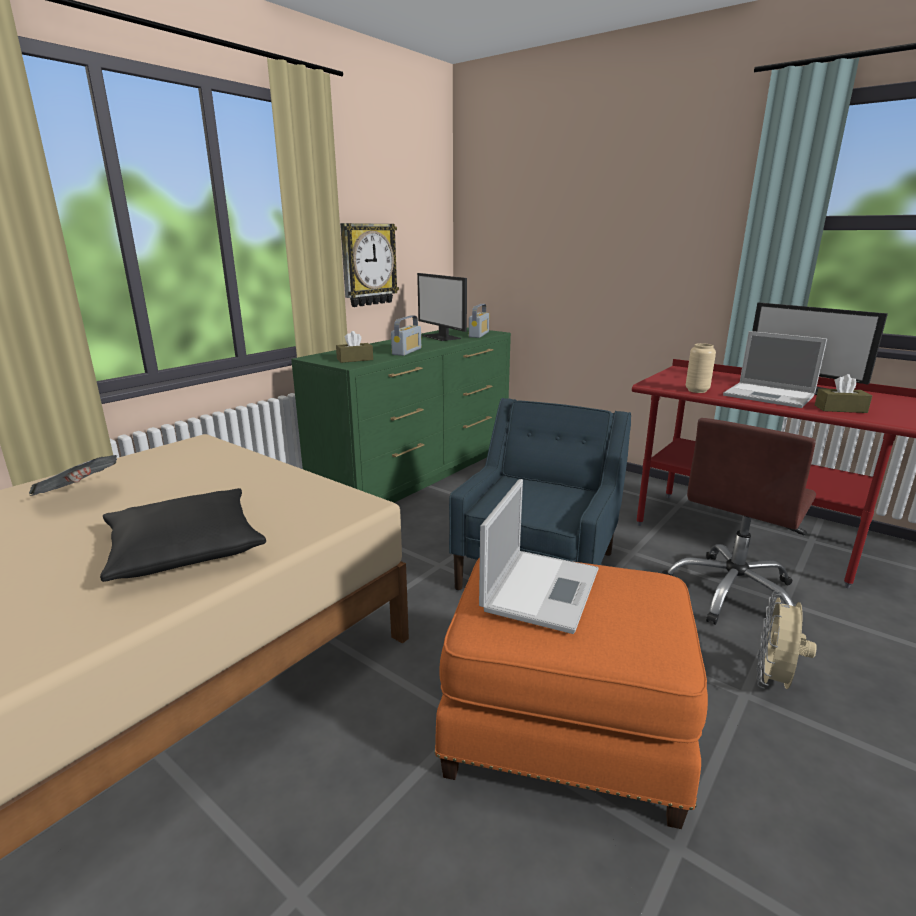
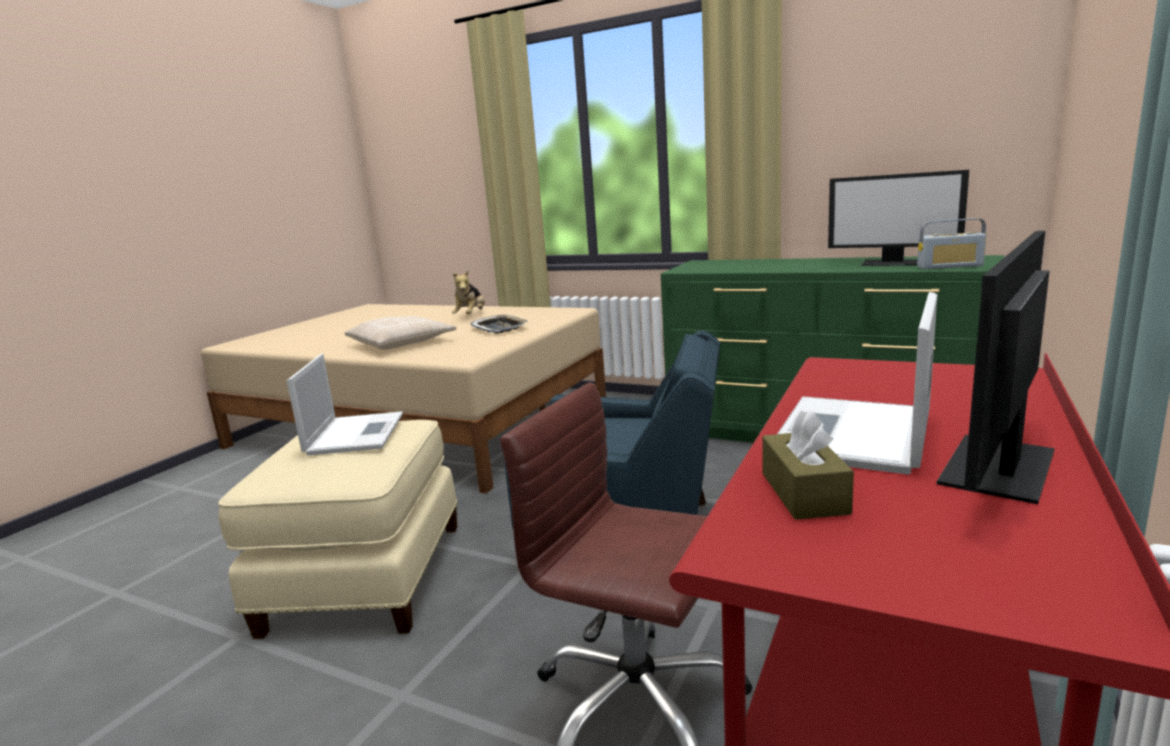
camera: 80 degrees right, 5 degrees down
newspaper [29,455,117,496] -> plush toy [452,270,485,314]
black pillow [100,488,266,582] -> beige pillow [345,316,457,350]
brown tissue box [336,331,373,363] -> none
wall clock [340,223,399,307] -> none
radio [391,315,421,356] -> none
monitor [417,273,467,341] -> monitor turned 105 degrees counterclockwise [828,170,969,266]
orange ottoman [434,557,708,829] -> beige ottoman [218,420,457,639]
laptop [479,479,599,634] -> laptop turned 105 degrees counterclockwise [287,354,403,456]
beige vase [686,343,716,393] -> none
beige fan [757,591,817,689] -> none
none -> tray [470,315,529,333]

